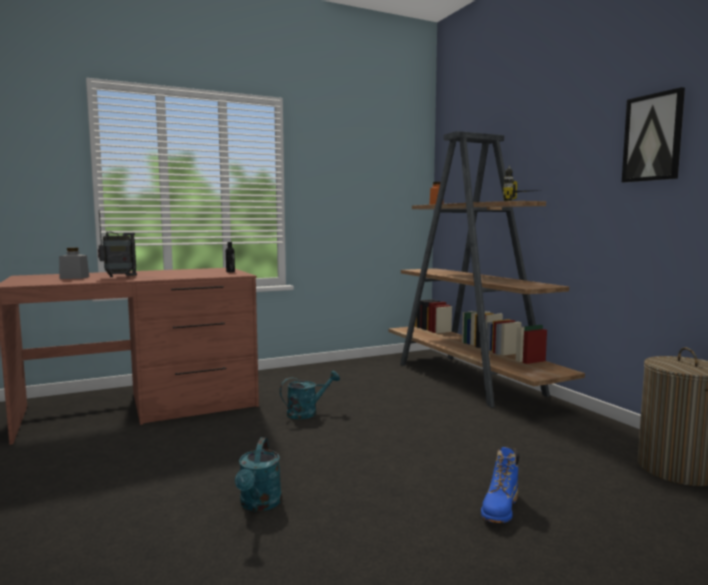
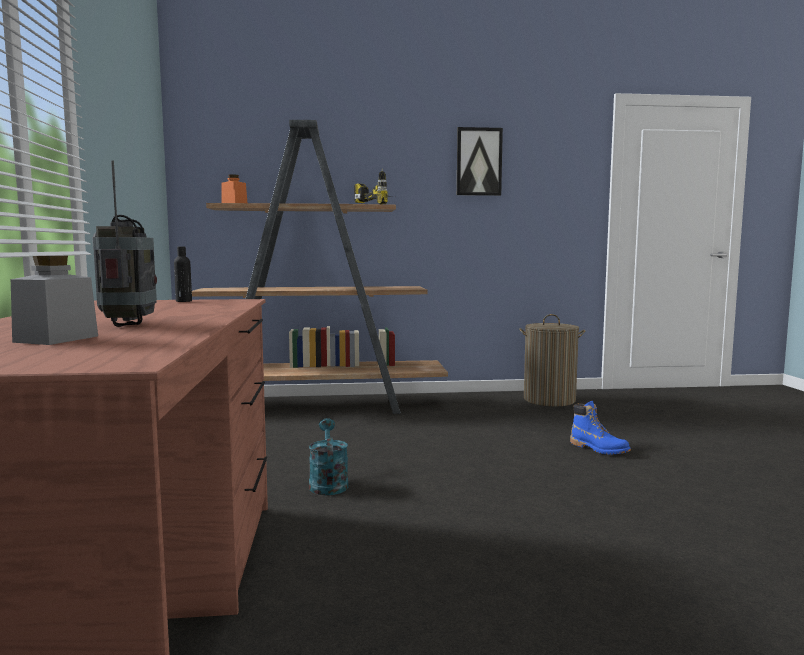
camera: 70 degrees left, 0 degrees up
turquoise watering can [235,438,282,512] -> none

